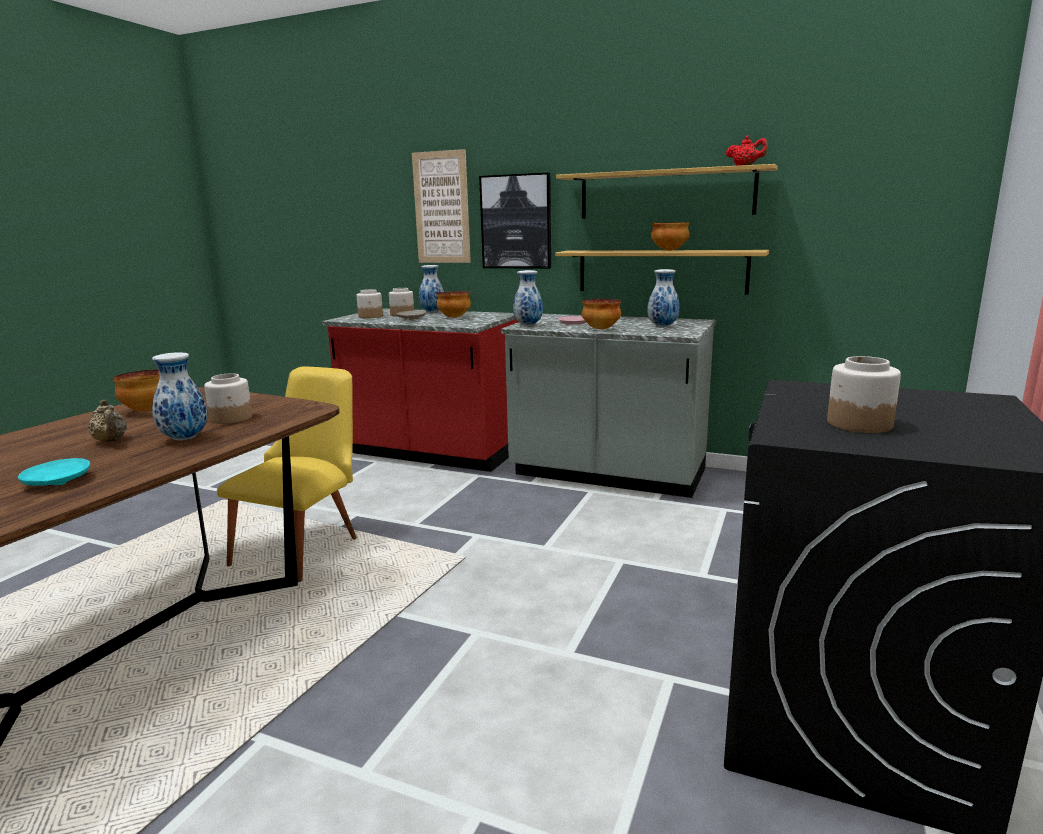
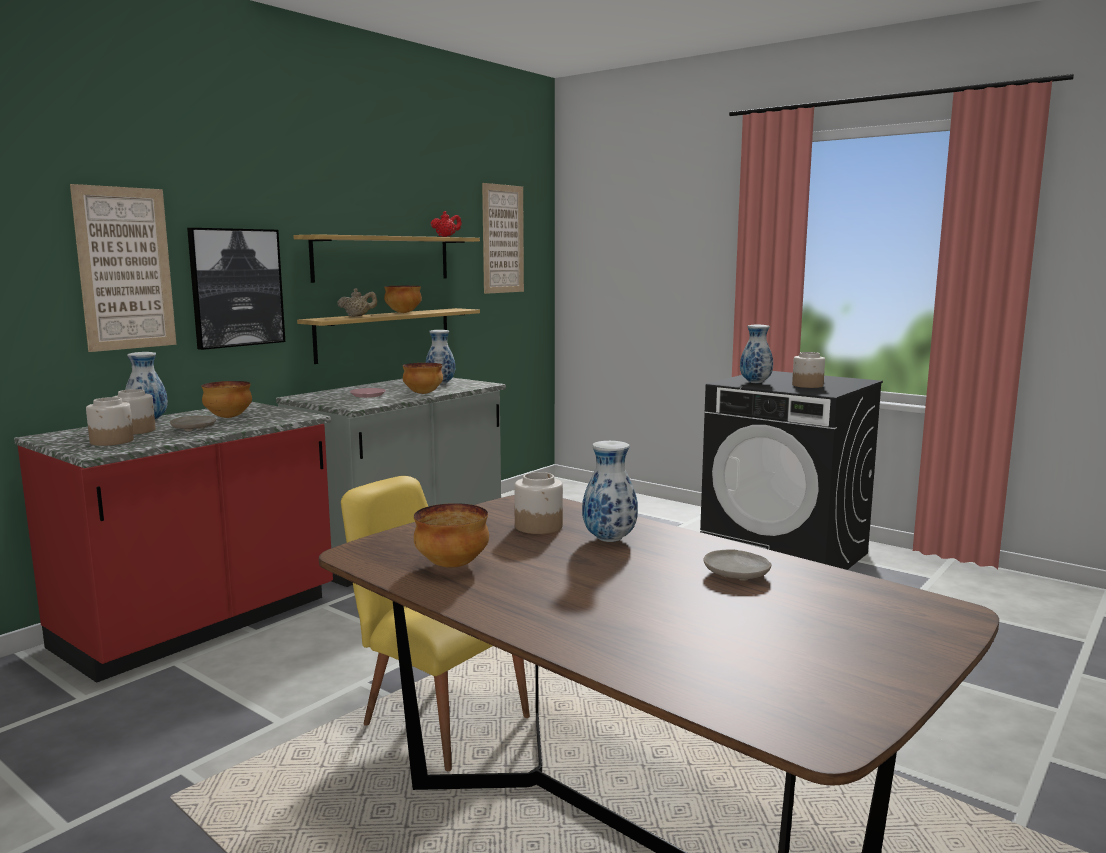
camera: 75 degrees left, 5 degrees down
turquoise plate [18,458,90,486] -> beige plate [703,549,771,581]
beige teapot [88,400,127,442] -> beige teapot moved to [337,288,377,317]
vase [513,270,543,326] -> vase moved to [740,325,773,383]
none -> picture [482,183,524,294]

